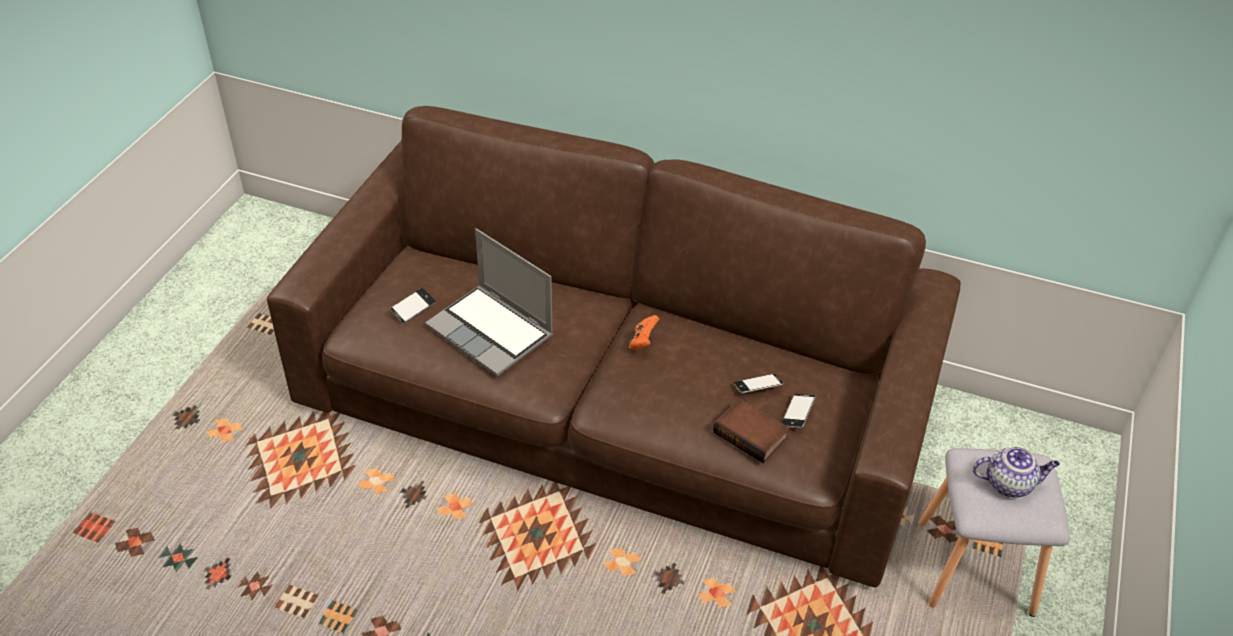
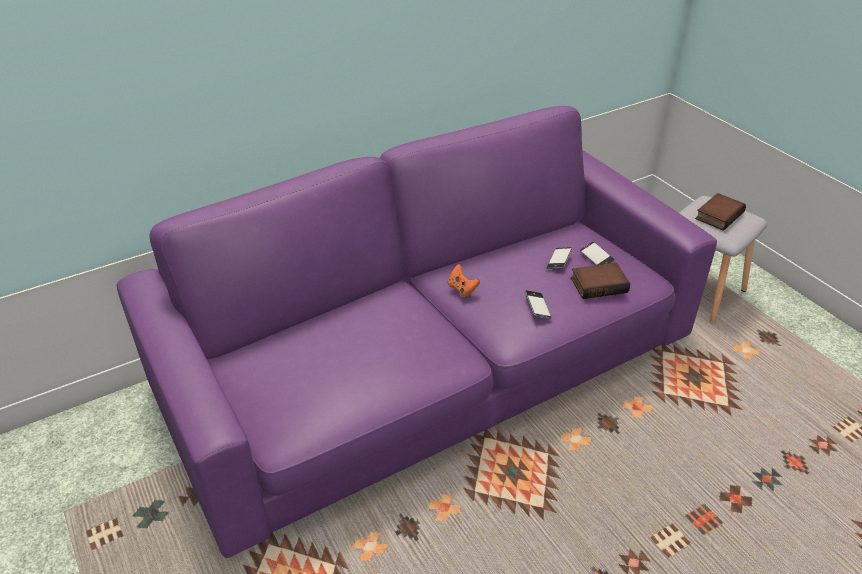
camera: 50 degrees left, 5 degrees down
brown sofa [267,106,961,587] -> purple sofa [116,106,717,558]
phone [390,288,436,323] -> phone moved to [525,290,552,319]
laptop [425,229,553,377] -> none
teapot [973,447,1060,498] -> book [695,193,746,231]

